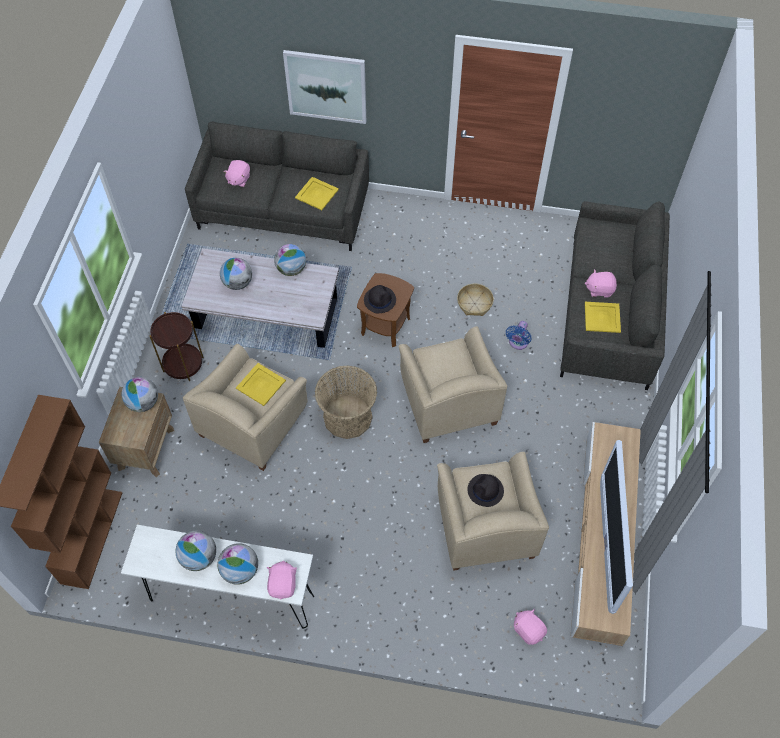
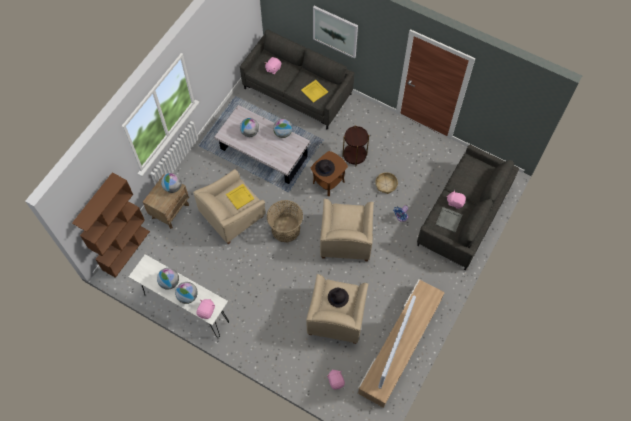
camera: 20 degrees right, 5 degrees up
brown side table [150,312,204,381] -> brown side table moved to [342,125,369,167]
yellow tray [585,302,621,333] -> grey tray [435,207,462,233]

